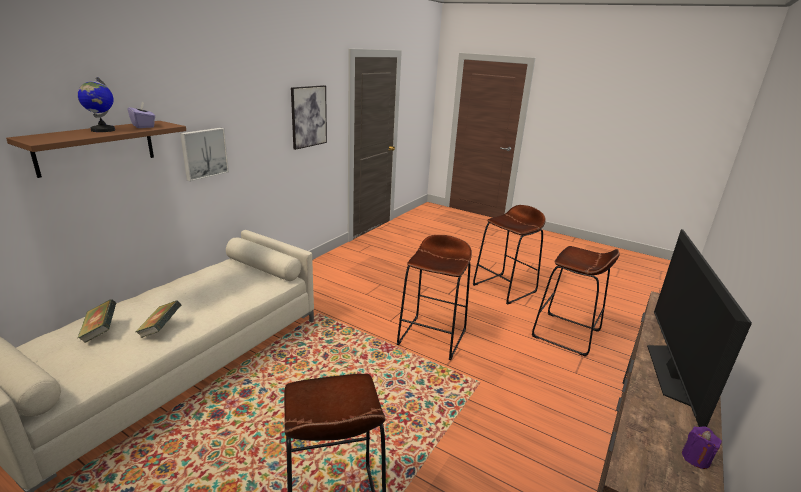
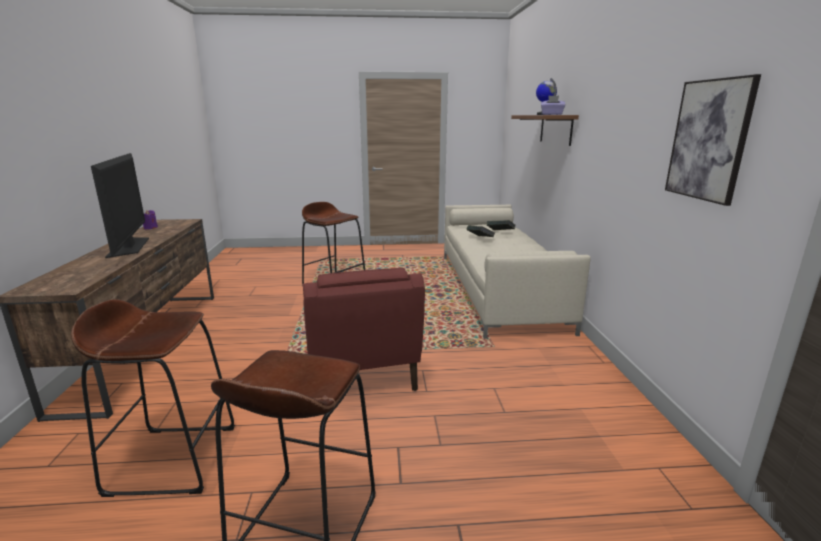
camera: 145 degrees right, 5 degrees down
picture [180,128,229,181] -> none
brown stool [397,235,472,360] -> red armchair [303,268,425,391]

